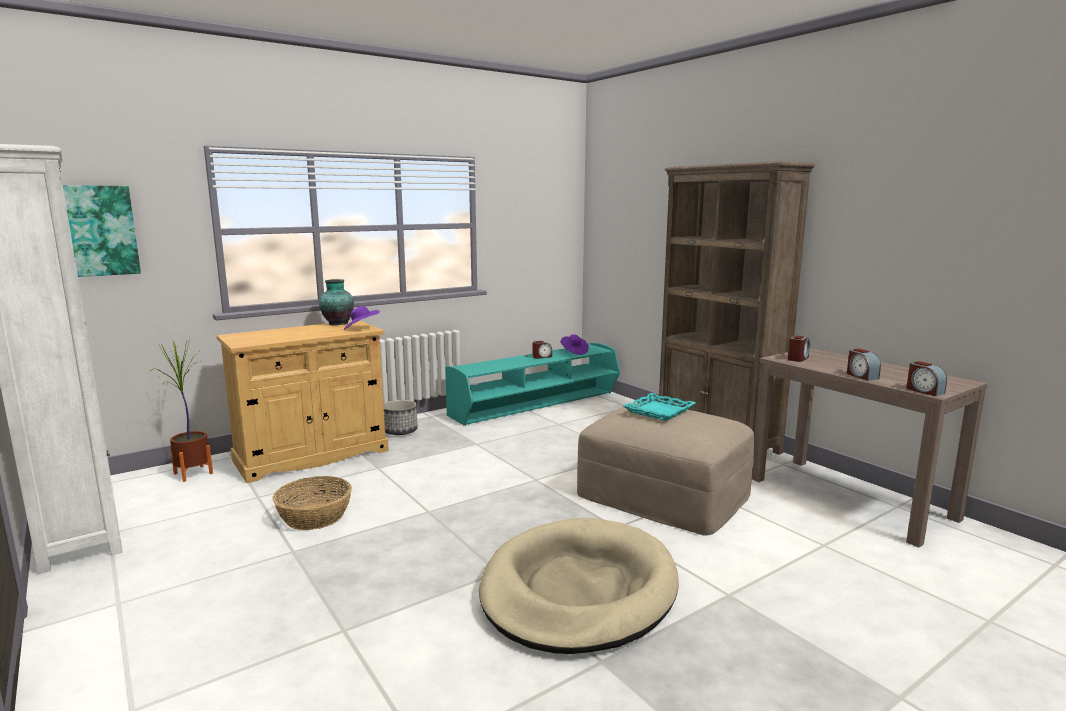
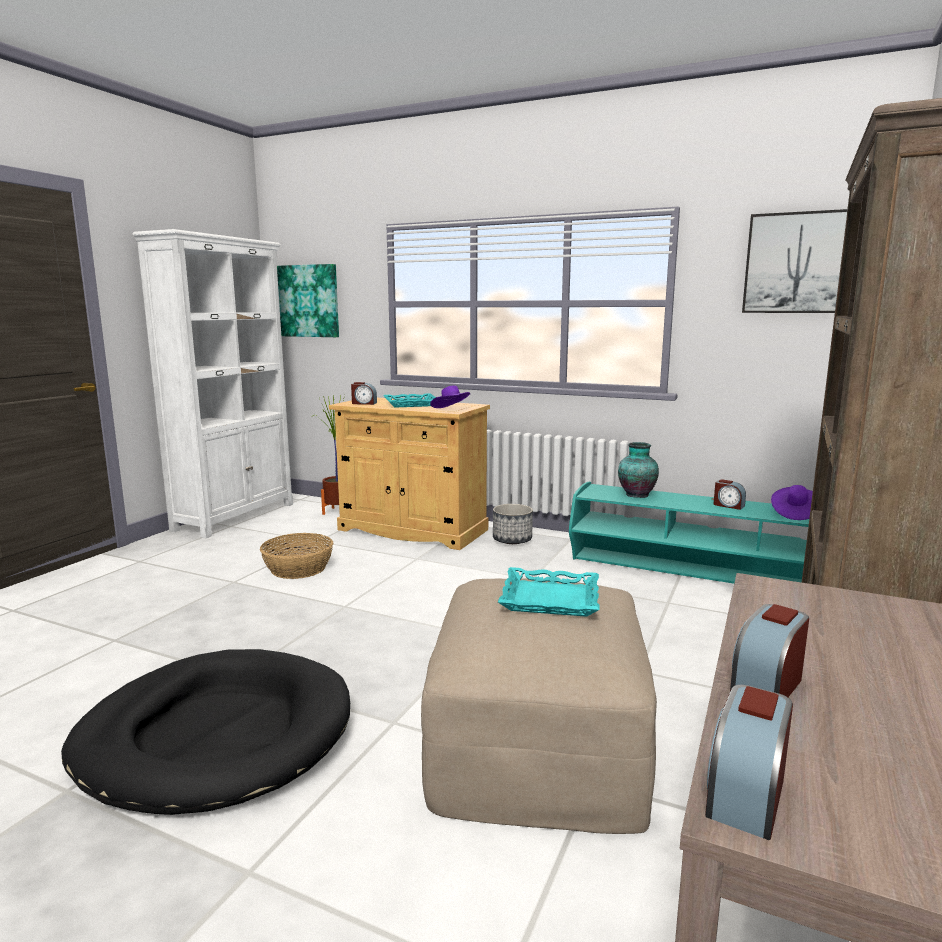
camera: 60 degrees right, 0 degrees up
vase [319,279,354,326] -> vase moved to [618,442,659,498]
beige dog bed [479,518,679,654] -> black dog bed [61,649,350,815]
alarm clock [788,336,810,362] -> alarm clock moved to [351,382,377,405]
none -> turquoise tray [384,393,436,408]
none -> picture [742,209,847,313]

